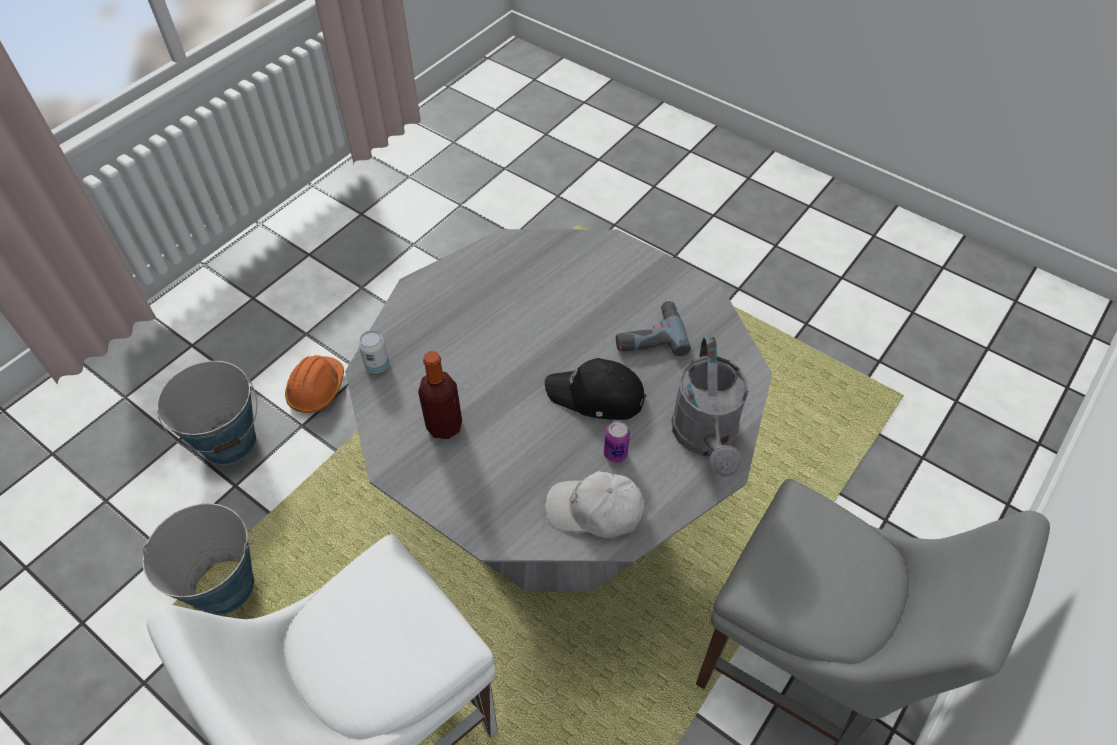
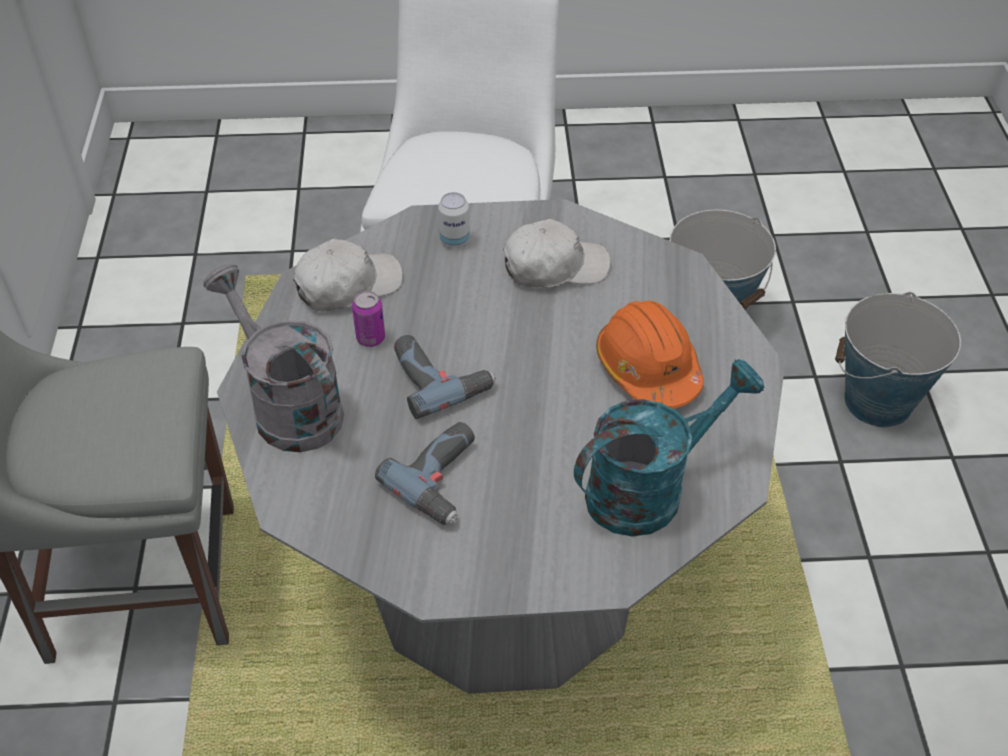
camera: 140 degrees right, 5 degrees down
orange hard hat [285,355,344,413] -> orange hard hat moved to [596,301,704,409]
can [358,331,389,373] -> can moved to [438,192,470,247]
bottle [418,351,462,439] -> white cap [503,219,610,288]
black cap [545,358,646,420] -> power drill [394,335,496,419]
none -> turquoise watering can [574,359,764,537]

